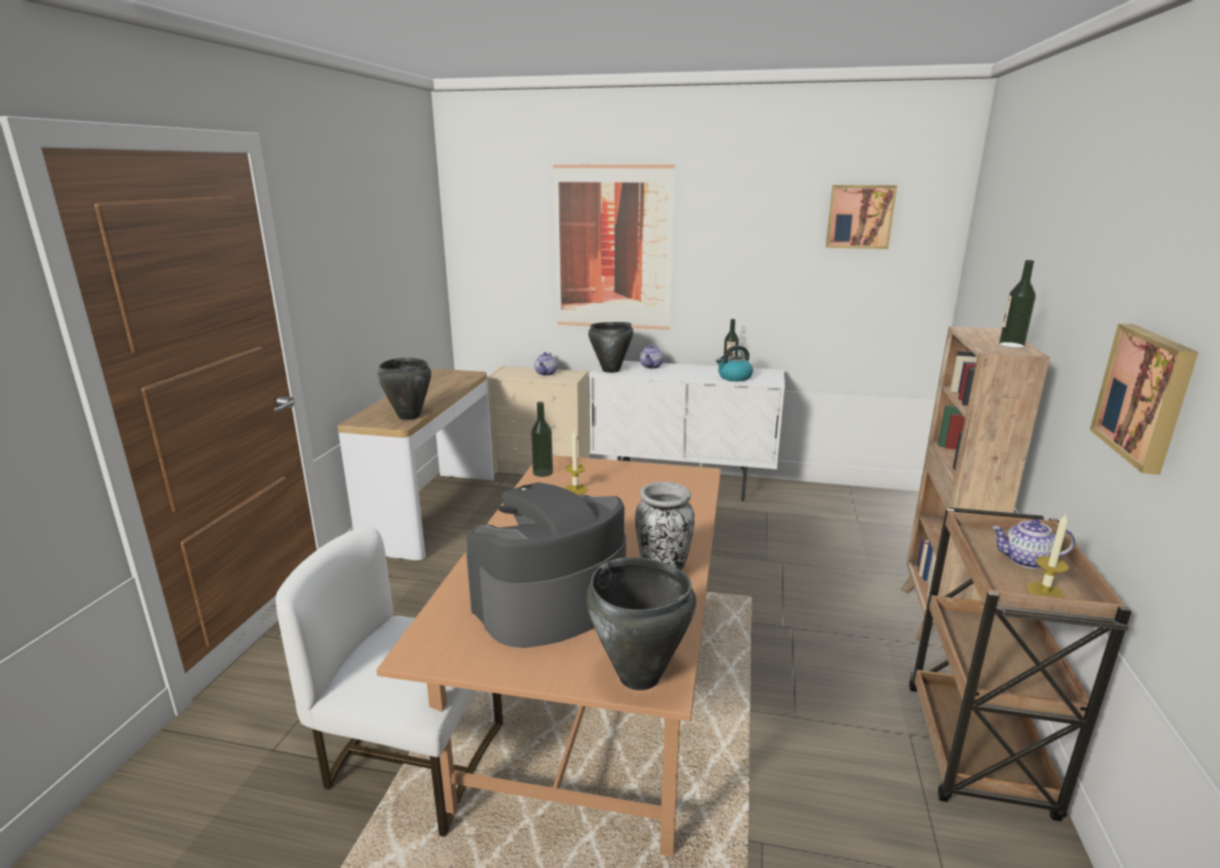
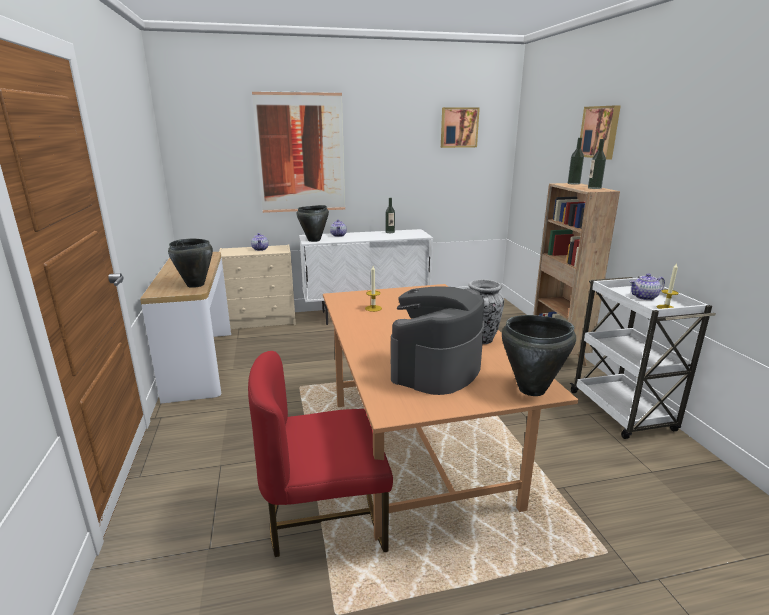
camera: 25 degrees left, 0 degrees up
white chair [276,528,503,837] -> red chair [248,351,393,557]
bottle [531,402,553,477] -> bottle moved to [568,138,584,185]
kettle [716,345,753,381] -> none
brown cart [909,507,1132,821] -> white cart [570,276,716,439]
picture [1090,324,1198,475] -> picture moved to [580,105,621,160]

